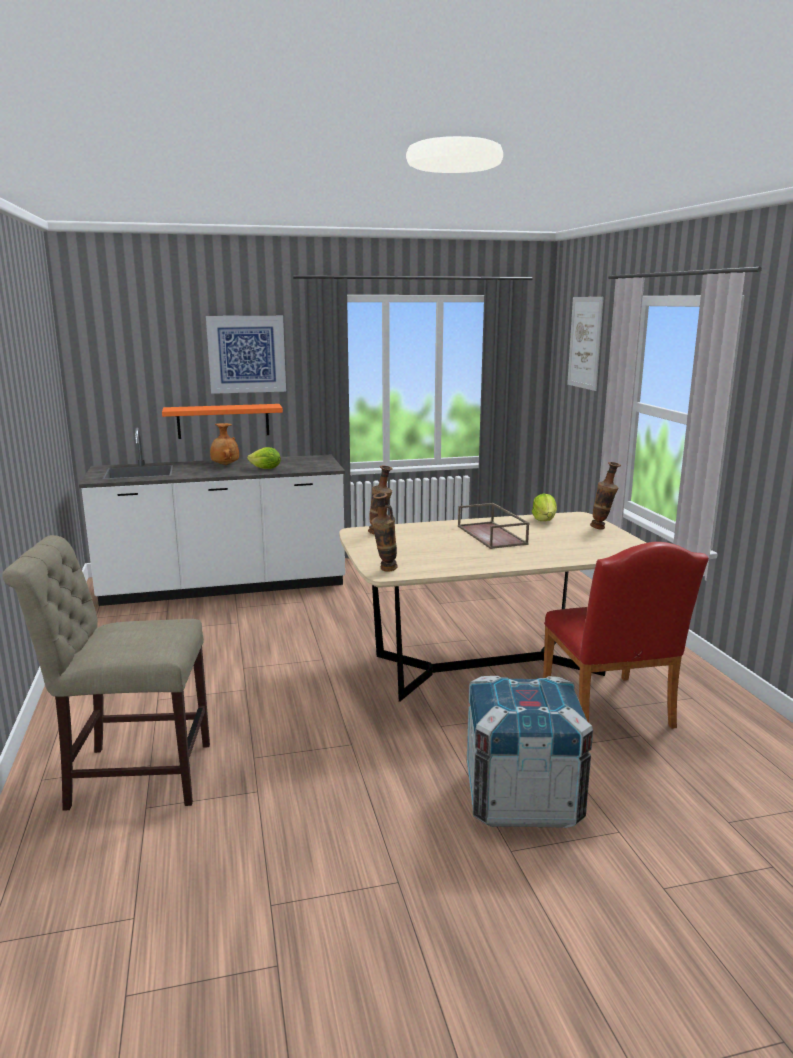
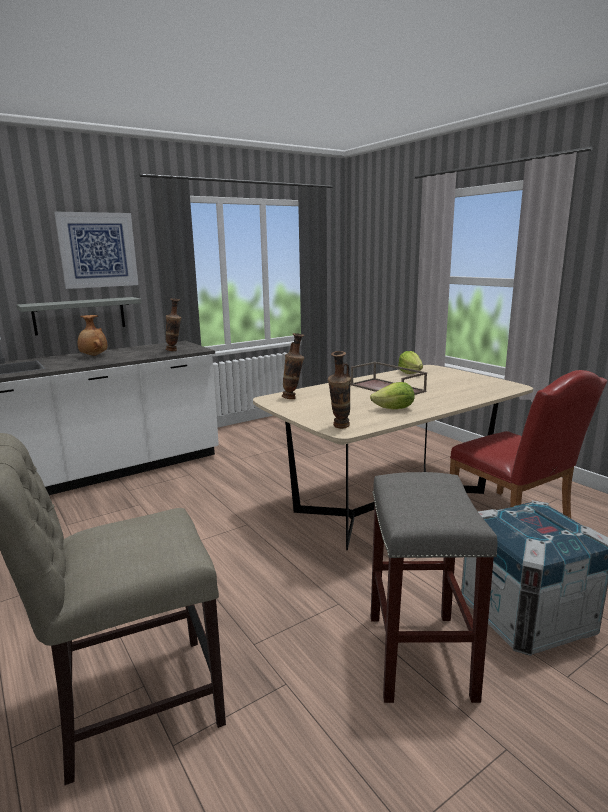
camera: 20 degrees left, 0 degrees up
orange shelf [162,404,283,439] -> grey shelf [17,297,142,336]
lettuce [247,447,281,469] -> lettuce moved to [370,382,415,409]
picture [567,297,604,391] -> none
vase [590,462,621,530] -> vase moved to [166,298,181,351]
none -> grey stool [371,472,498,703]

